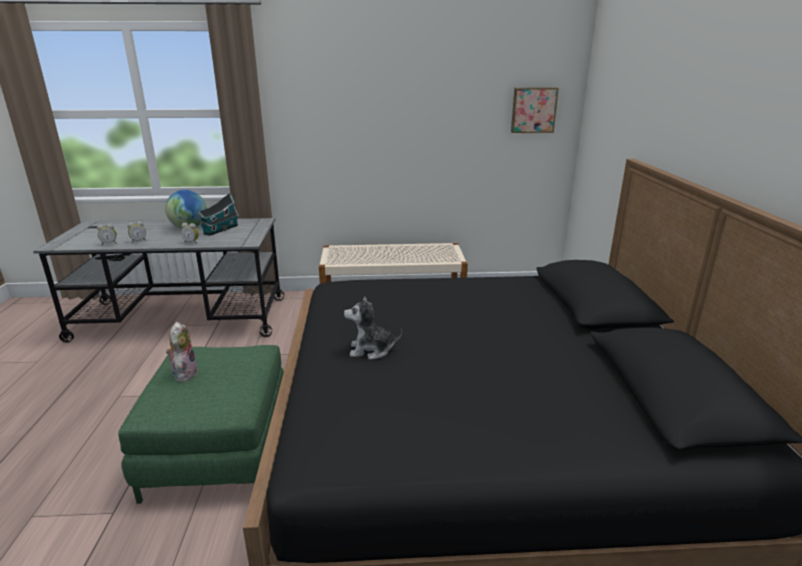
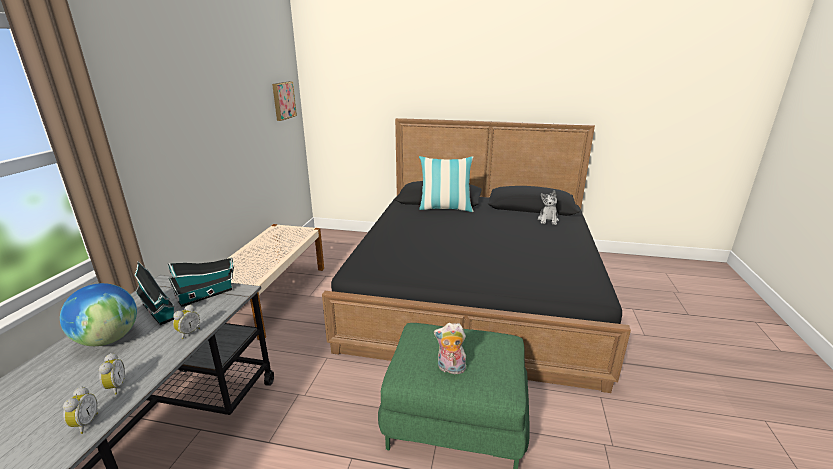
camera: 75 degrees left, 0 degrees up
plush toy [344,296,402,360] -> plush toy moved to [538,190,559,225]
none -> toy house [168,258,234,307]
none -> pillow [419,156,474,212]

